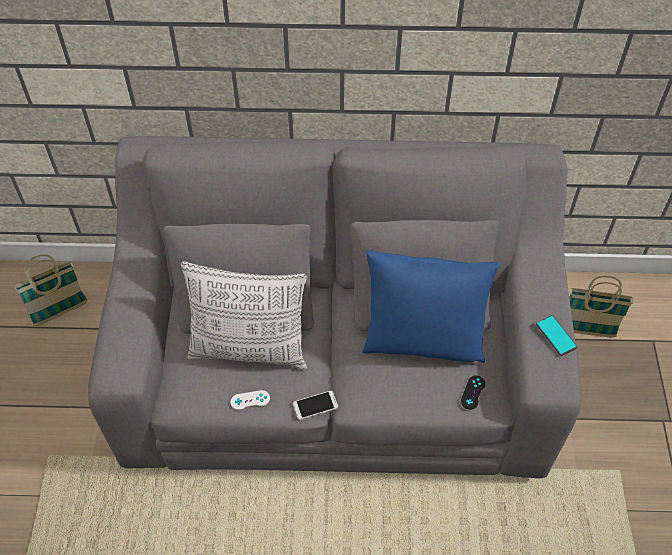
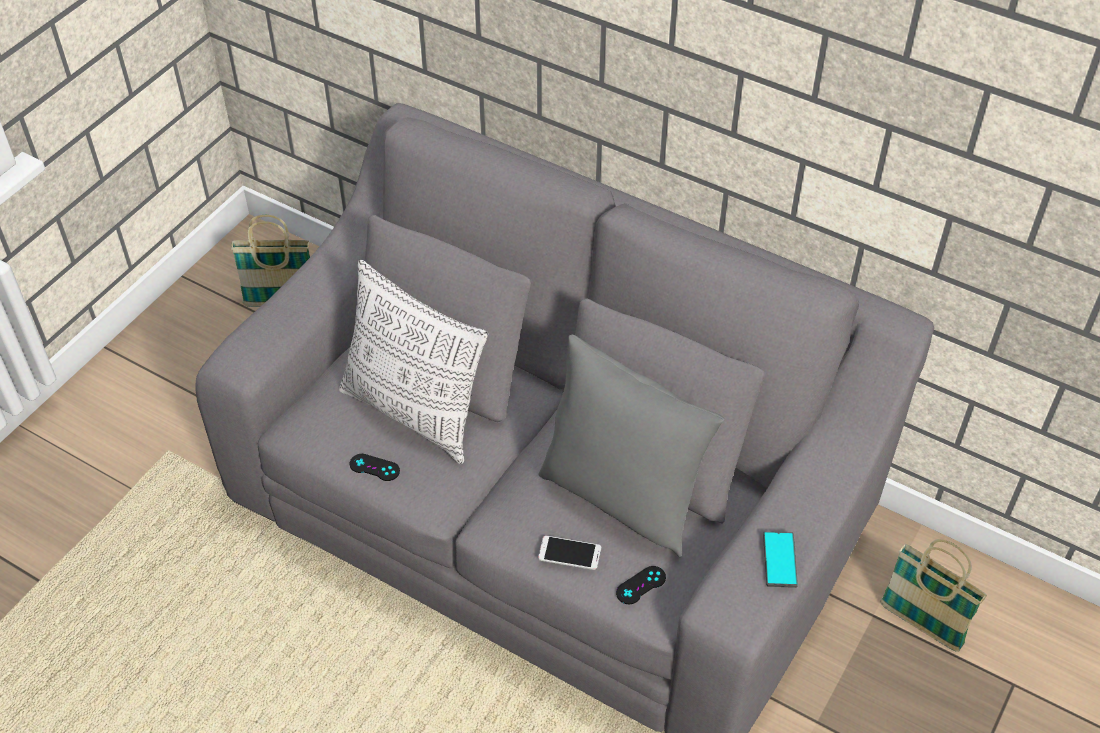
camera: 30 degrees right, 5 degrees down
white game controller [231,390,270,410] -> black game controller [350,454,400,481]
phone [293,391,338,420] -> phone moved to [538,536,601,570]
blue pillow [363,251,500,363] -> grey pillow [539,335,724,558]

